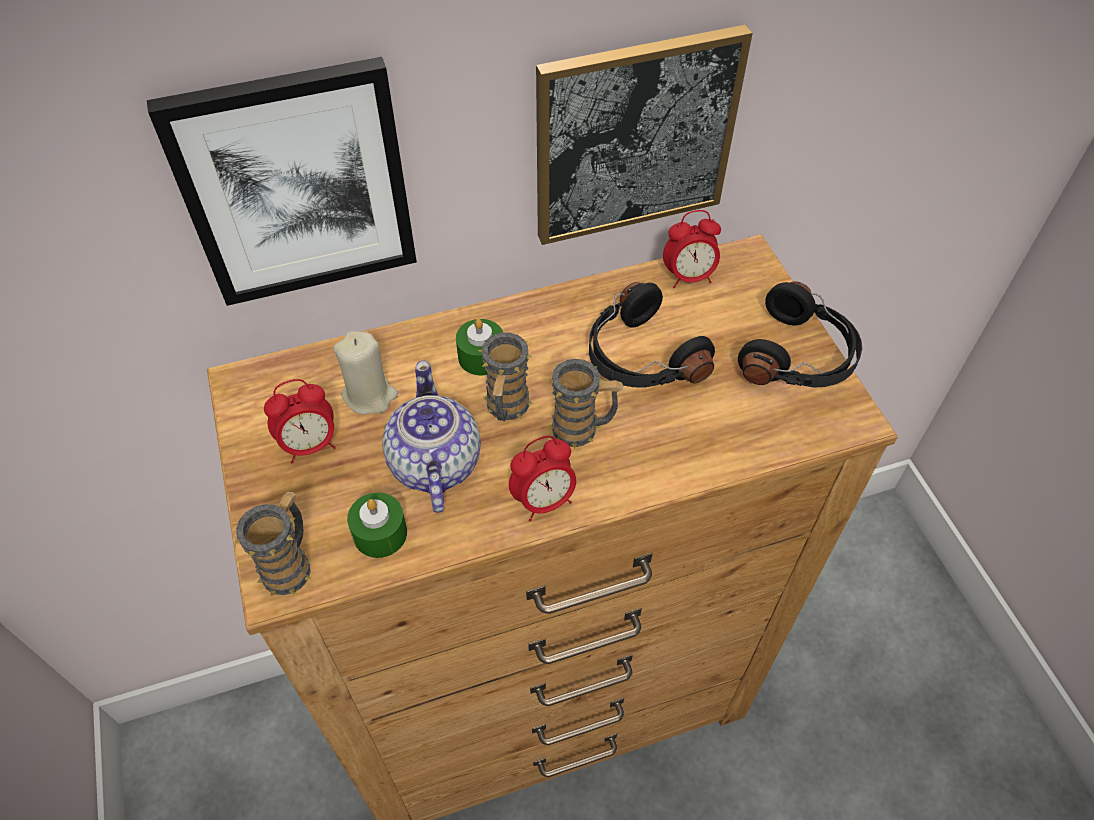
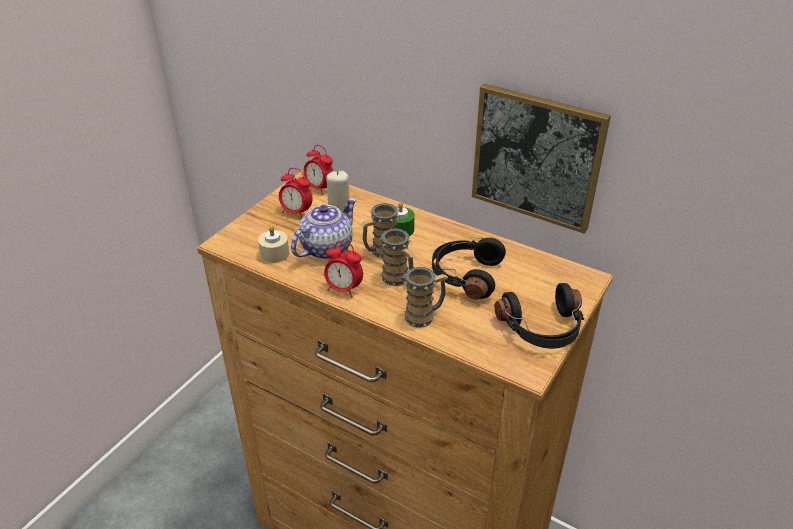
camera: 50 degrees right, 15 degrees down
picture [147,57,417,306] -> none
mug [234,492,313,597] -> mug moved to [404,267,448,328]
green candle [347,492,407,558] -> beige candle [258,226,289,263]
alarm clock [663,210,721,288] -> alarm clock moved to [303,145,333,195]

